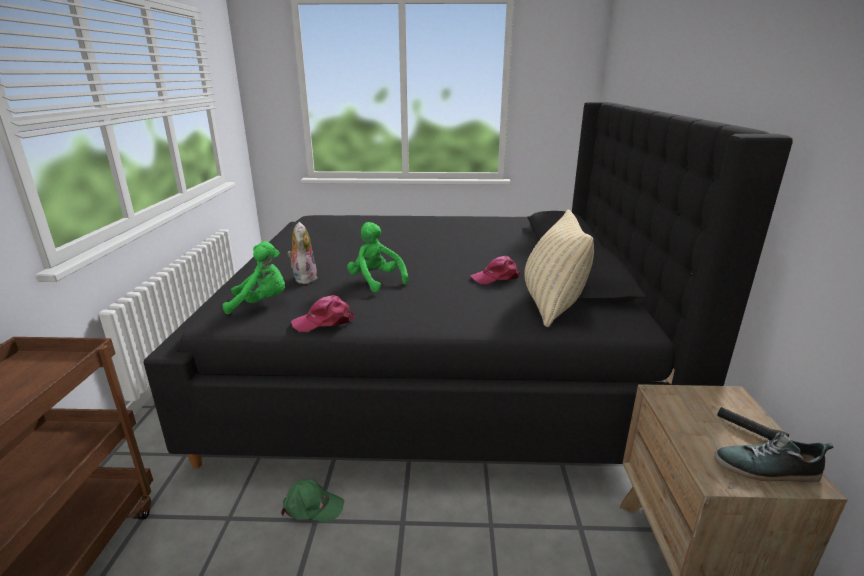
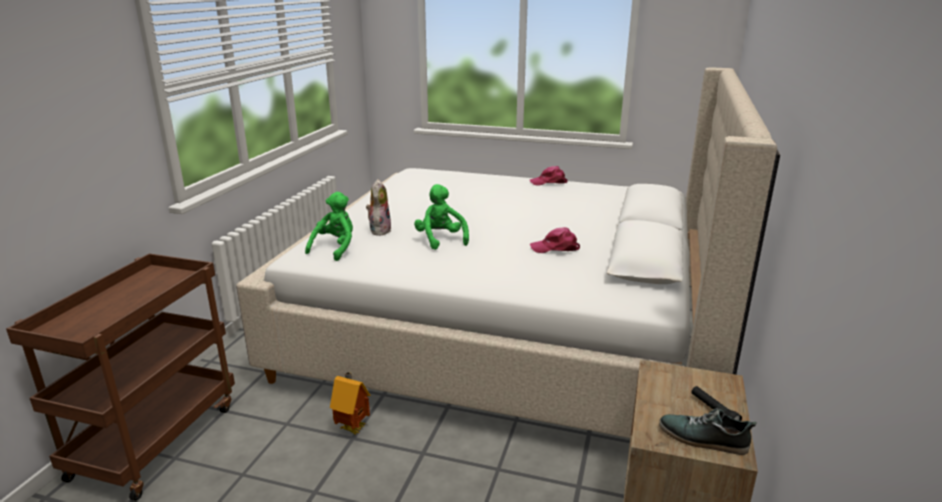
camera: 15 degrees right, 0 degrees up
black bed [144,102,793,469] -> beige bed [236,67,780,438]
green plush toy [222,241,285,314] -> green plush toy turned 75 degrees counterclockwise [305,192,353,261]
green cap [281,479,344,522] -> toy house [330,372,370,435]
pink cap [291,295,355,332] -> pink cap moved to [530,166,568,186]
beige pillow [524,210,594,327] -> none

